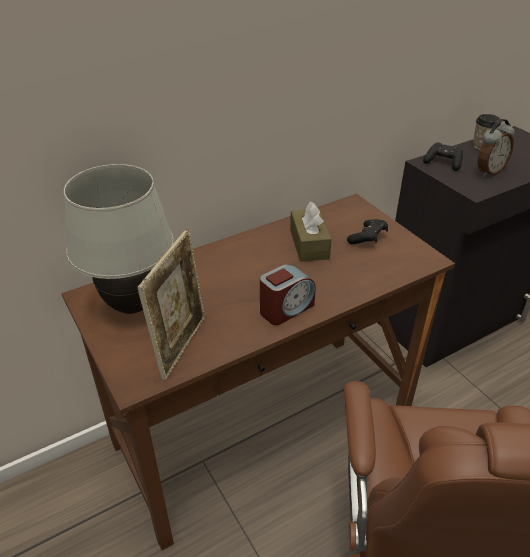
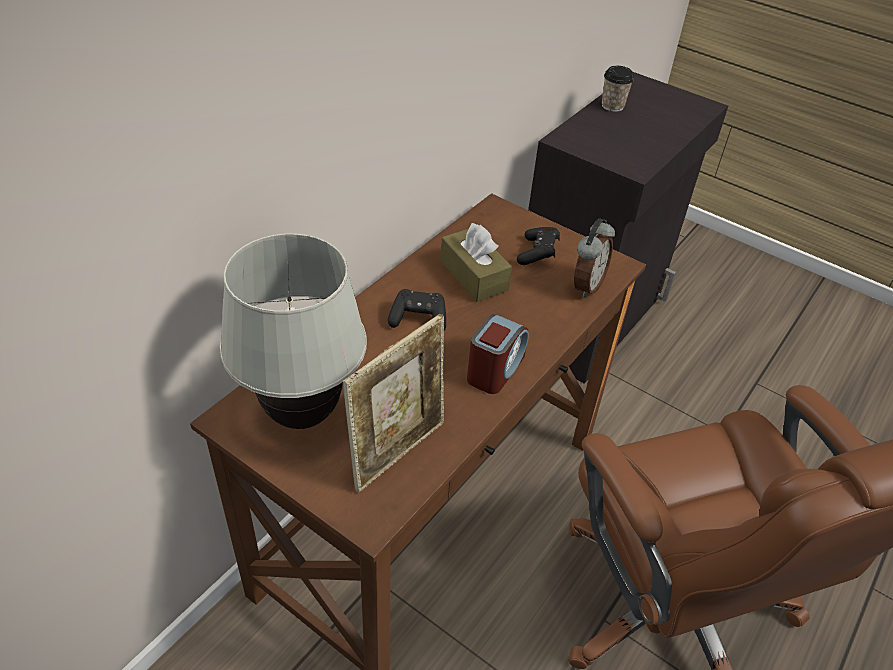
camera: 25 degrees left, 5 degrees up
picture frame [137,229,205,381] -> picture frame turned 45 degrees clockwise [343,314,444,493]
black game controller [423,142,463,171] -> black game controller moved to [388,289,446,331]
alarm clock [478,119,515,177] -> alarm clock moved to [574,218,615,298]

